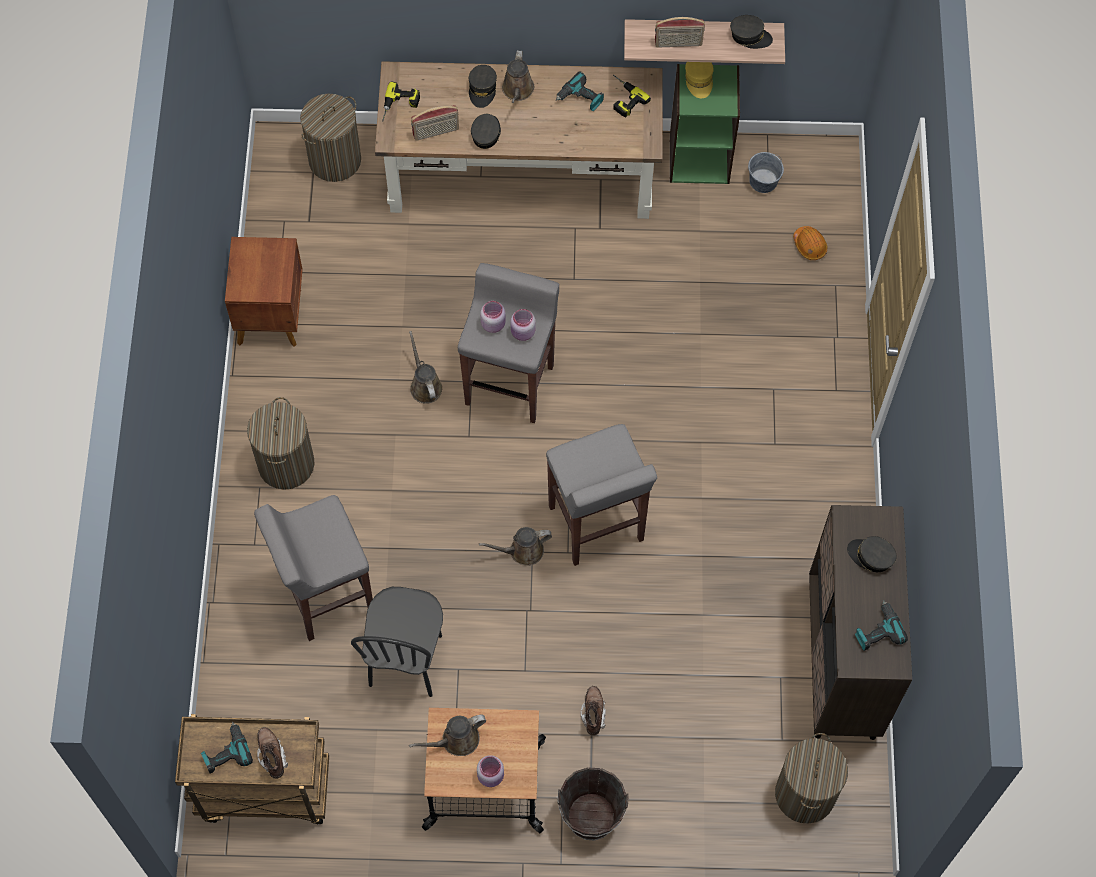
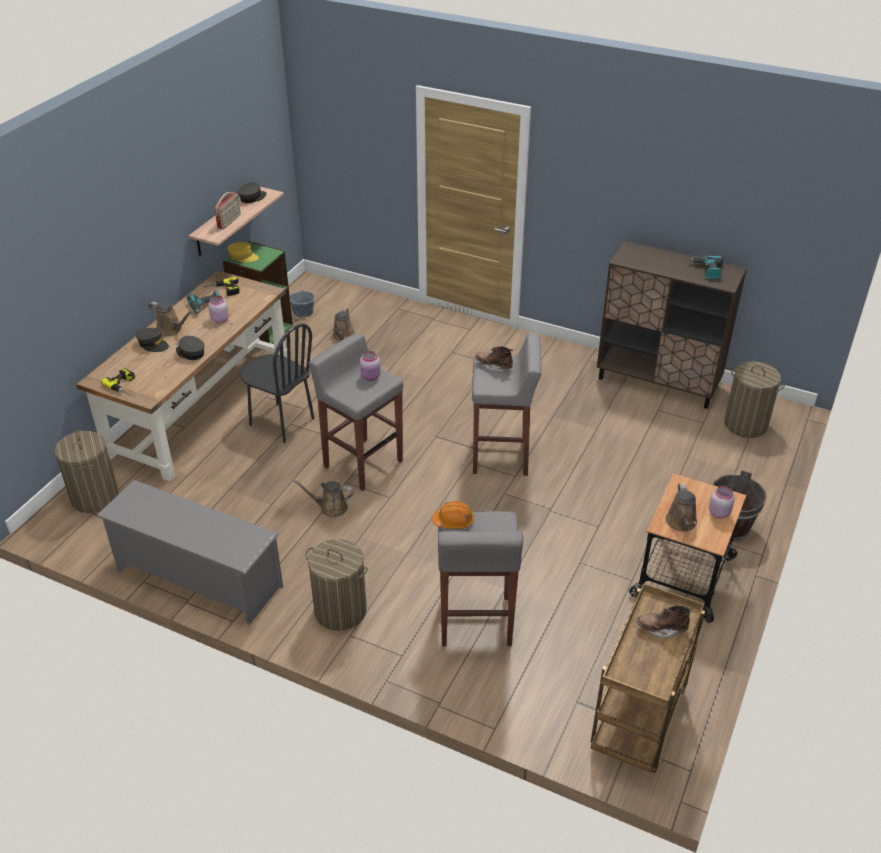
camera: 65 degrees left, 25 degrees down
power drill [201,722,253,773] -> none
brown nightstand [225,237,303,347] -> grey shoe rack [96,480,283,625]
black chair [351,587,443,697] -> black chair moved to [240,323,314,443]
radio [411,105,459,141] -> none
brown watering can [479,527,552,566] -> brown watering can moved to [333,308,355,341]
pink jar [480,301,506,333] -> pink jar moved to [208,296,229,323]
brown boot [581,686,606,736] -> brown boot moved to [475,347,513,373]
orange hard hat [793,226,827,260] -> orange hard hat moved to [432,501,474,529]
grey cap [847,536,897,572] -> none

